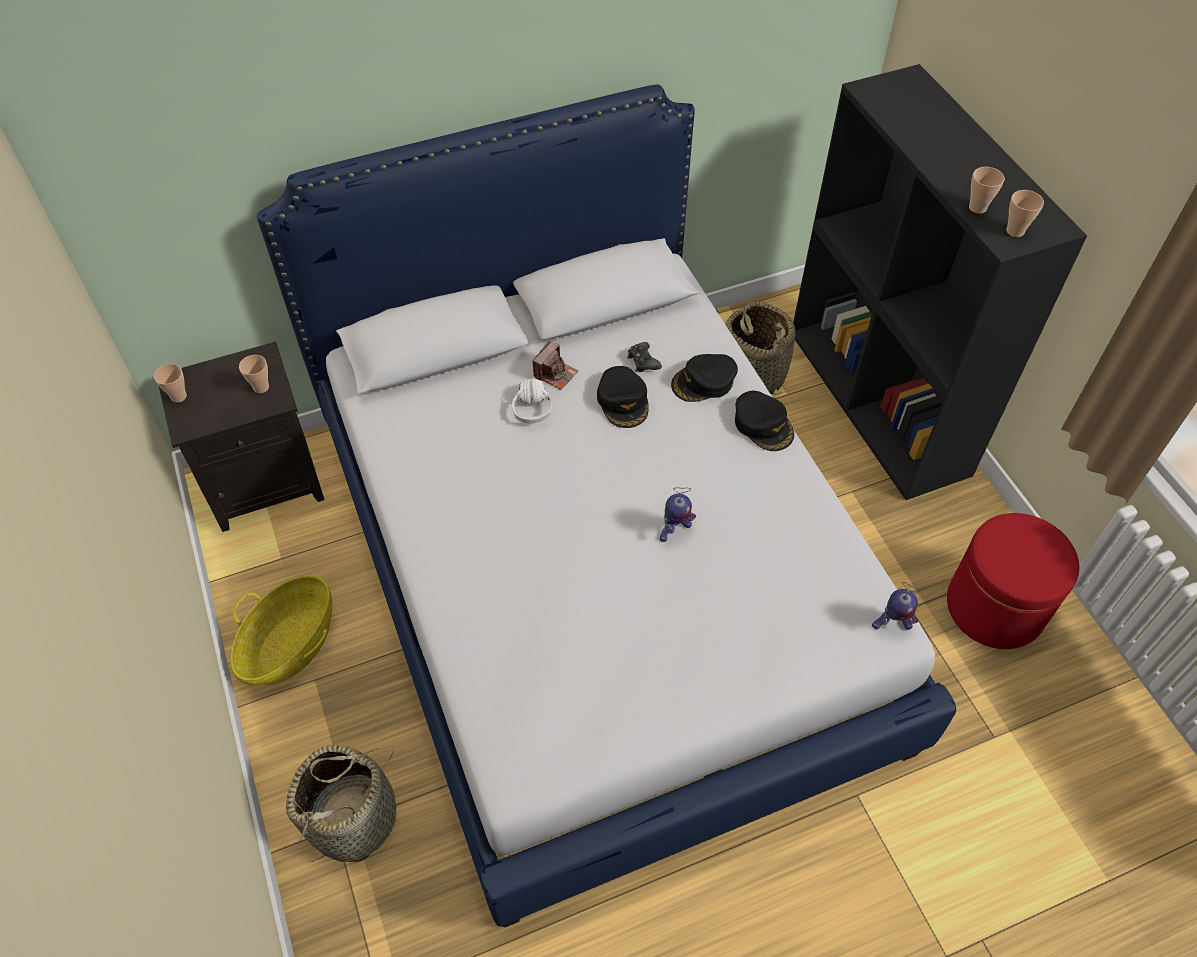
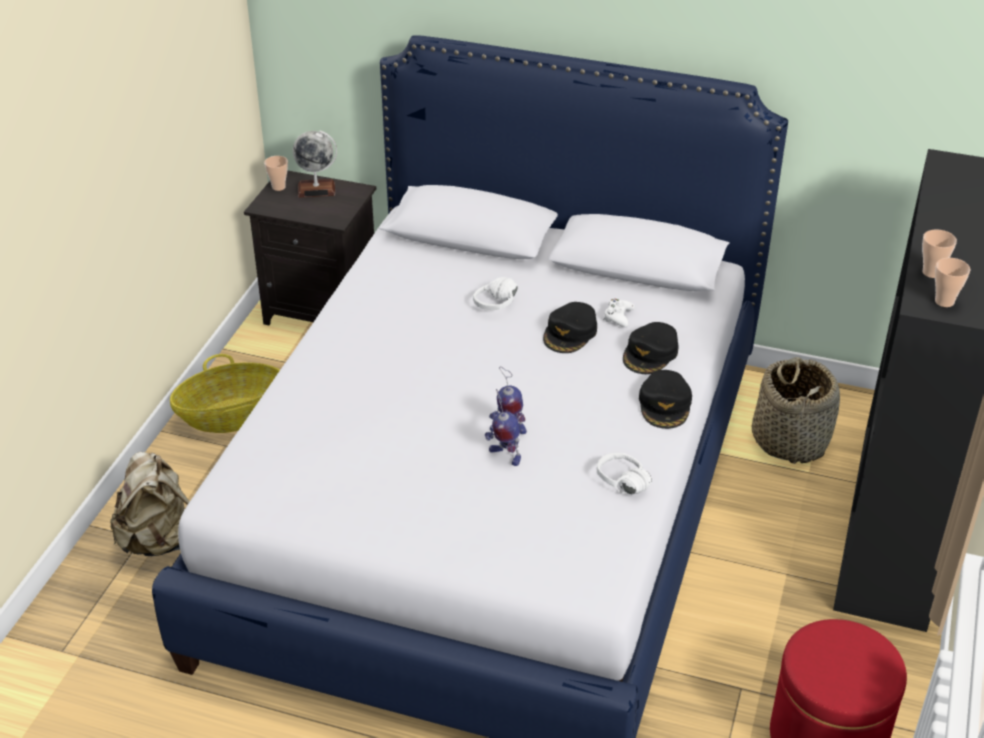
camera: 40 degrees right, 15 degrees down
cup [239,355,269,393] -> none
basket [286,745,397,862] -> beige backpack [110,452,190,556]
camera [532,340,578,390] -> none
black game controller [627,342,662,372] -> white game controller [603,299,635,327]
black cap [671,354,738,402] -> black cap turned 75 degrees counterclockwise [623,322,679,374]
toy robot [872,582,919,630] -> toy robot moved to [485,389,521,466]
none -> globe [293,131,337,198]
none -> white headphones [597,452,652,494]

